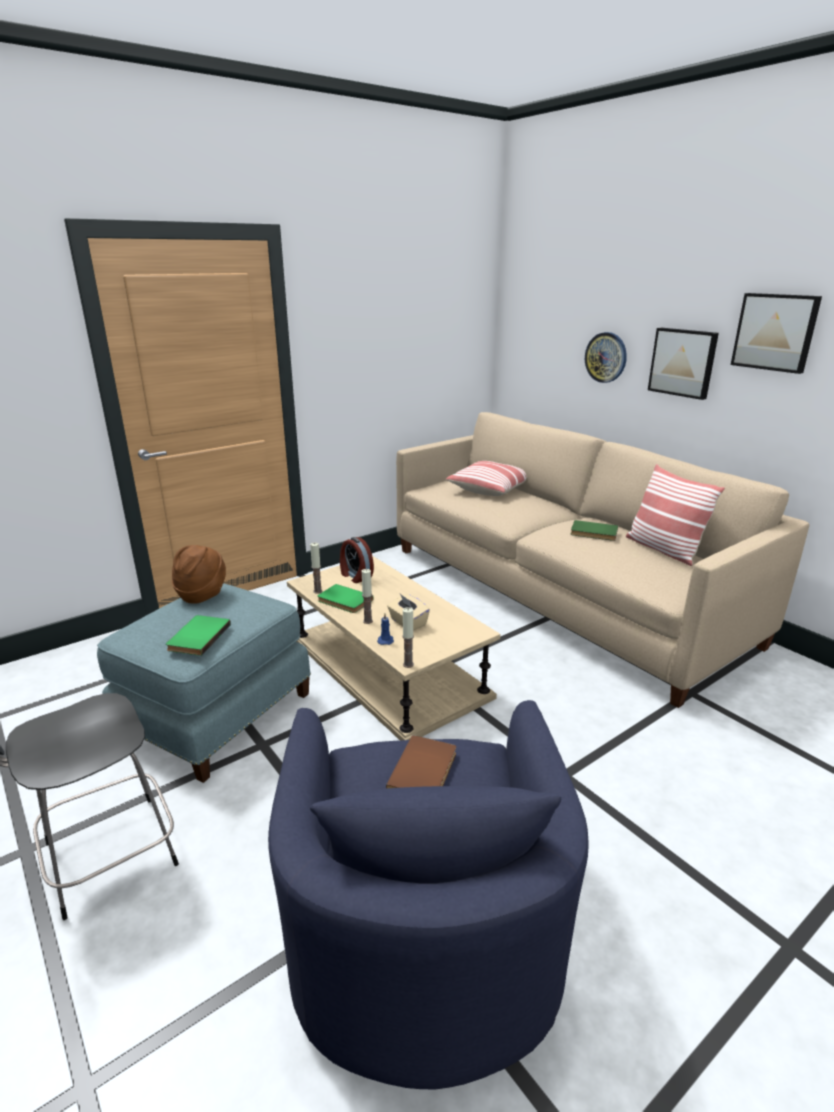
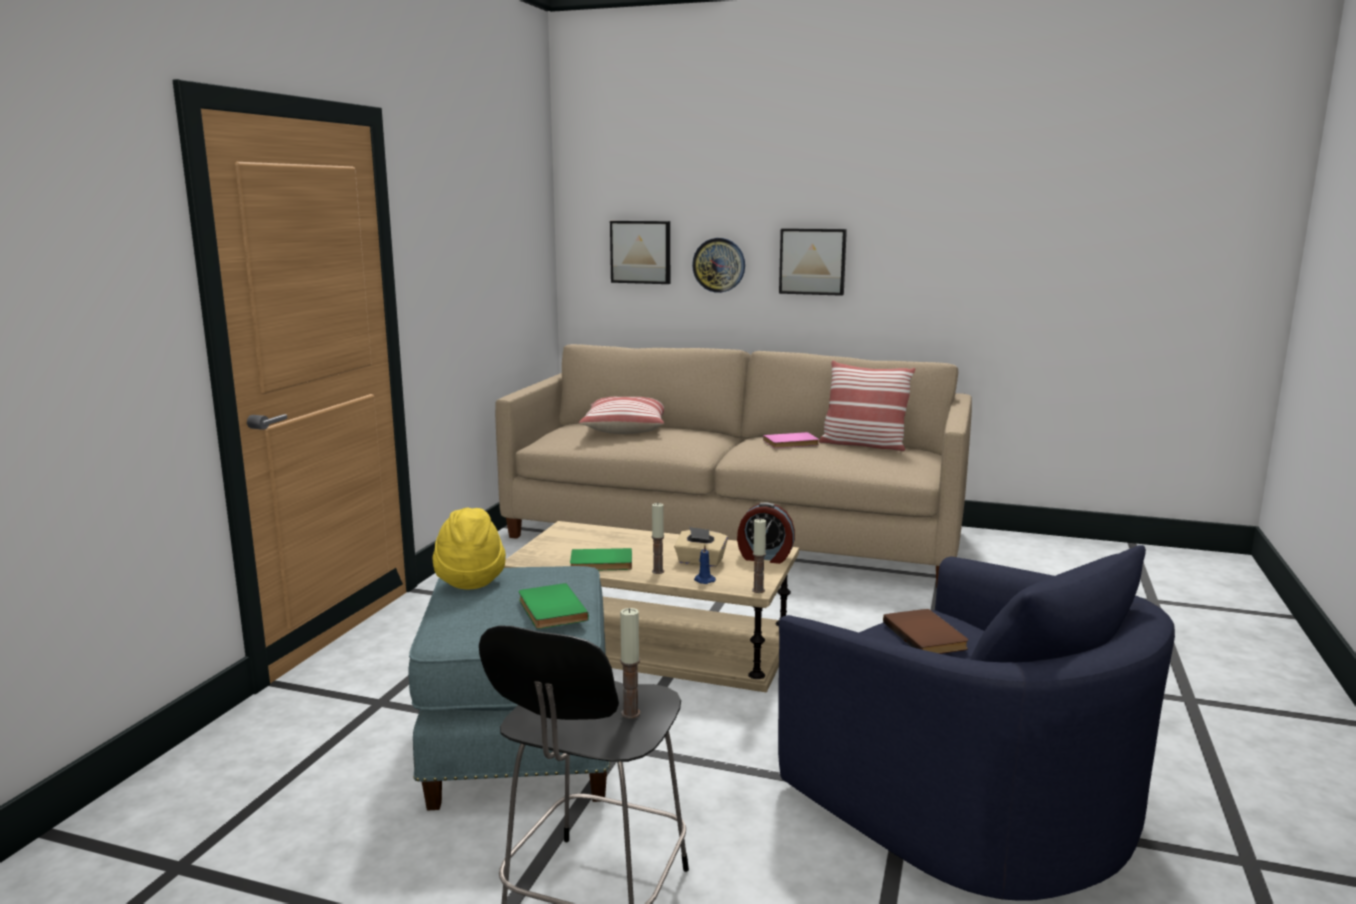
camera: 35 degrees left, 10 degrees down
brown hat [172,545,226,604] -> yellow hat [432,507,506,589]
candle [310,542,322,594] -> candle moved to [620,608,640,719]
alarm clock [340,537,374,583] -> alarm clock moved to [737,503,795,564]
green book [571,520,618,541] -> pink book [763,432,819,448]
picture [731,293,822,374] -> picture moved to [610,221,670,284]

